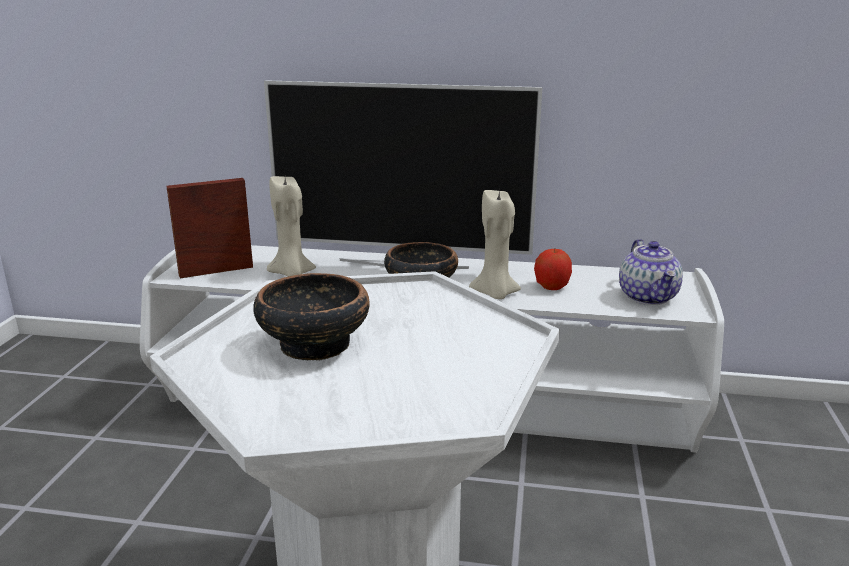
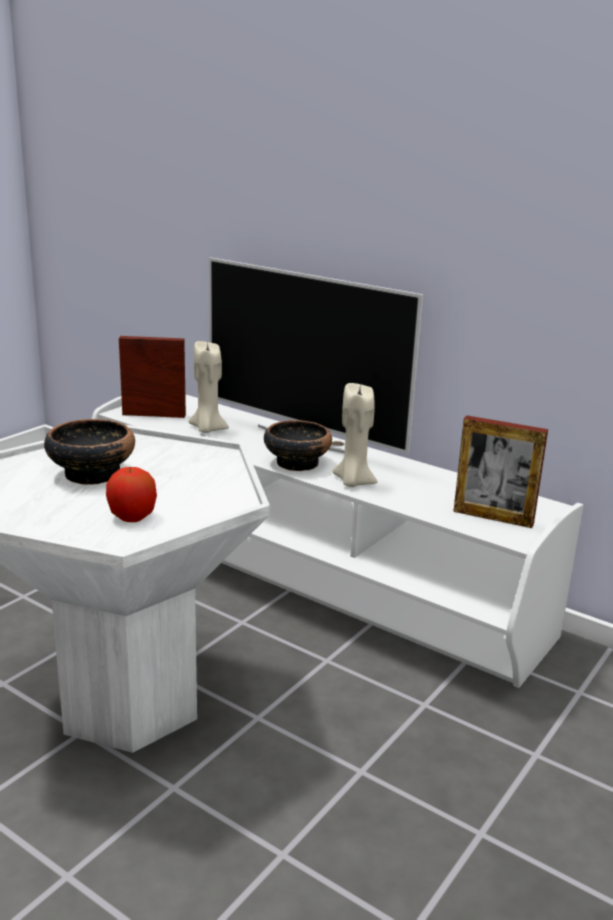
camera: 25 degrees right, 0 degrees up
apple [534,249,572,290] -> apple moved to [106,467,157,522]
teapot [619,239,683,305] -> picture frame [453,415,548,528]

